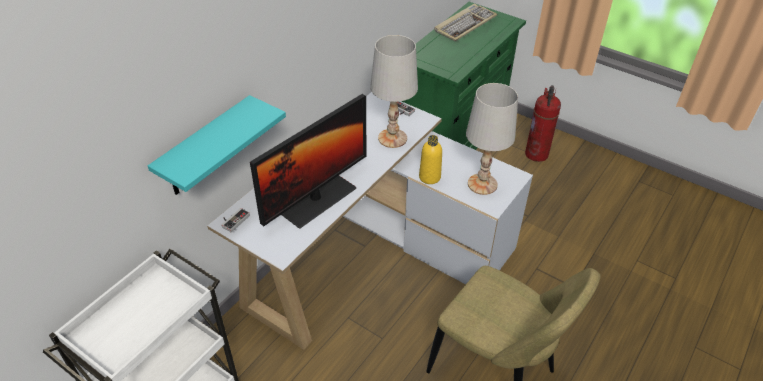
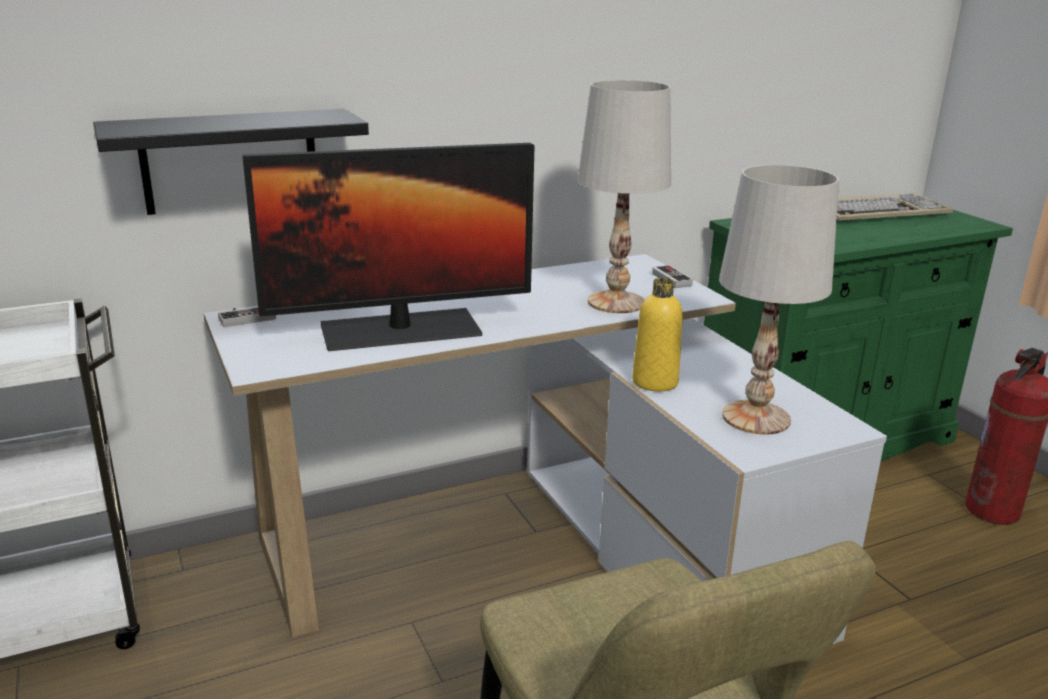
camera: 30 degrees right, 20 degrees down
turquoise shelf [148,95,286,195] -> black shelf [93,109,369,215]

